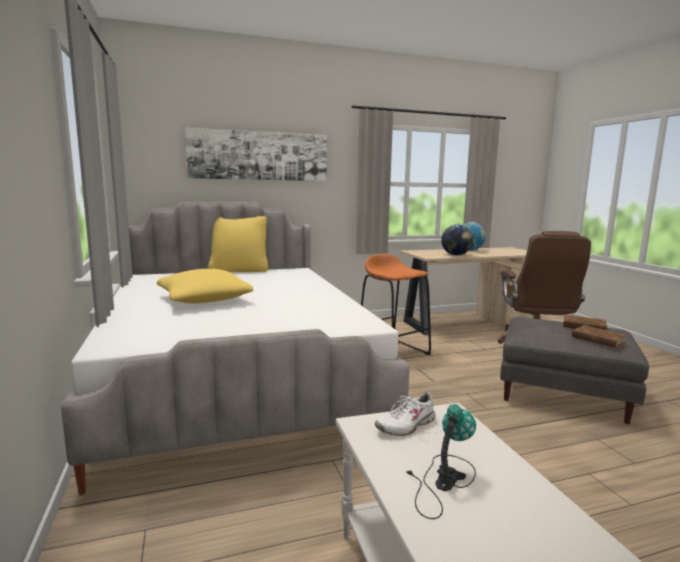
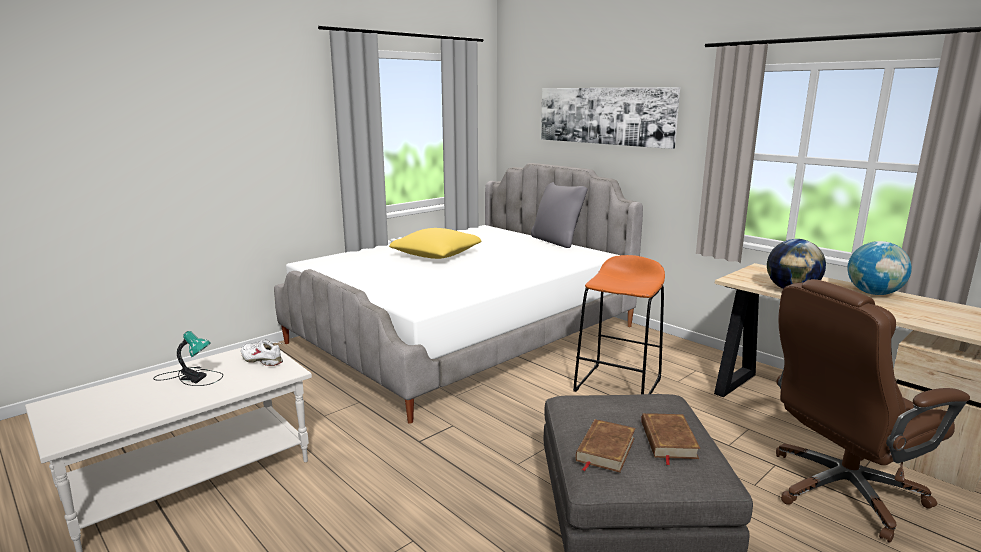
camera: 65 degrees right, 5 degrees up
yellow pillow [208,216,268,272] -> grey pillow [531,182,588,248]

